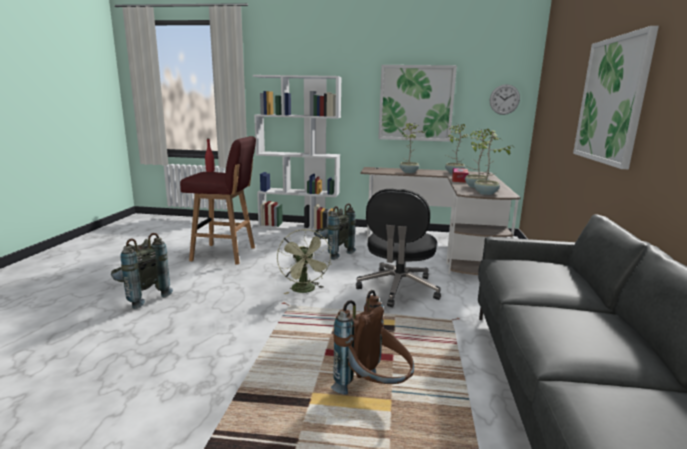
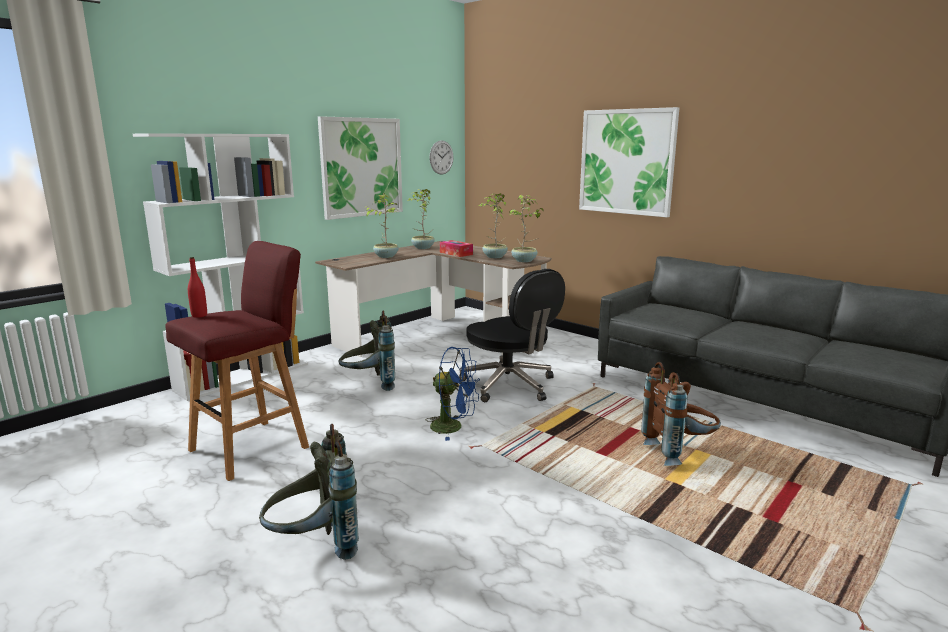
camera: 55 degrees left, 0 degrees up
green fan [277,229,332,294] -> blue fan [426,347,480,441]

